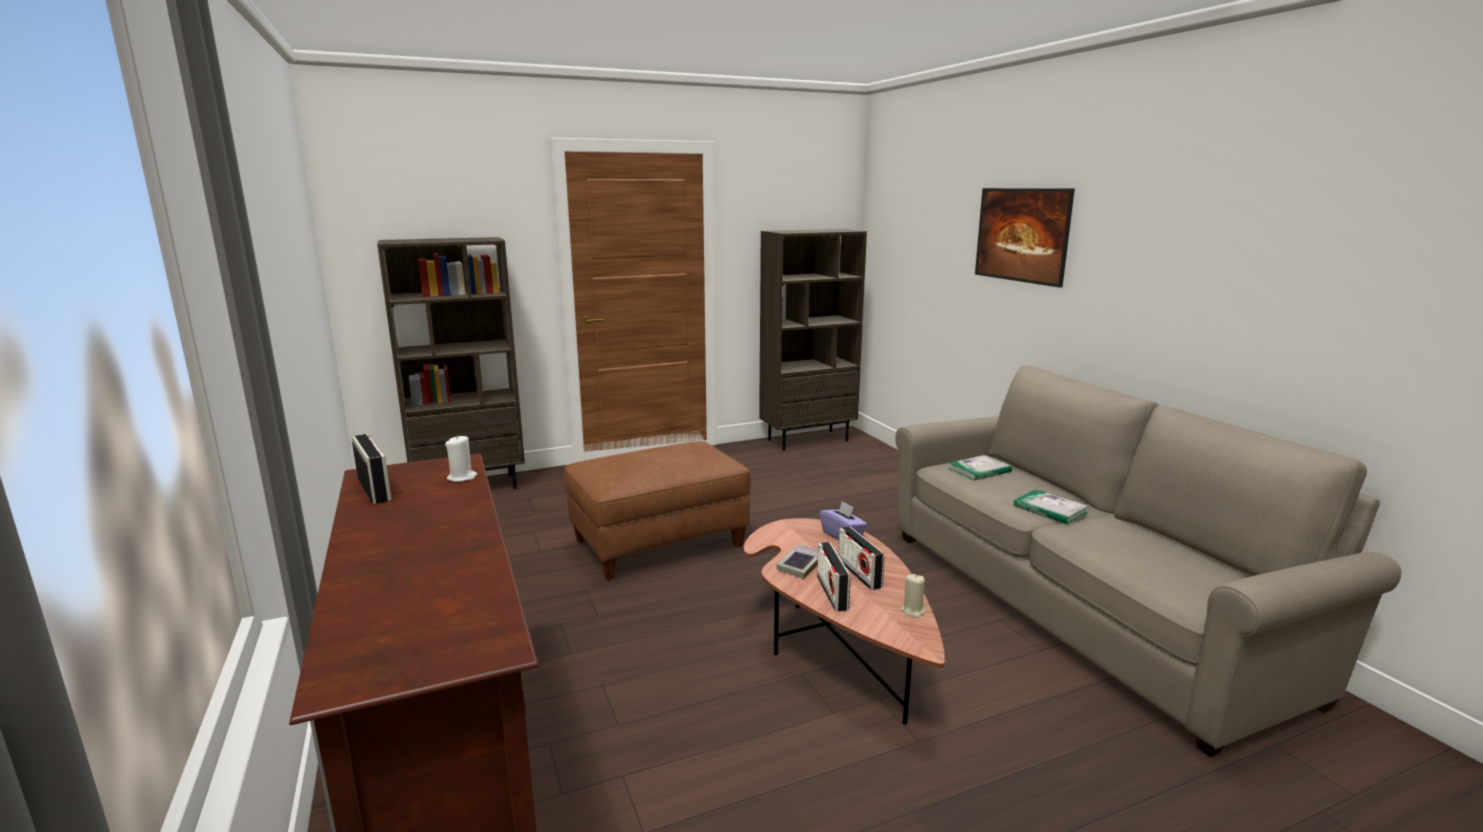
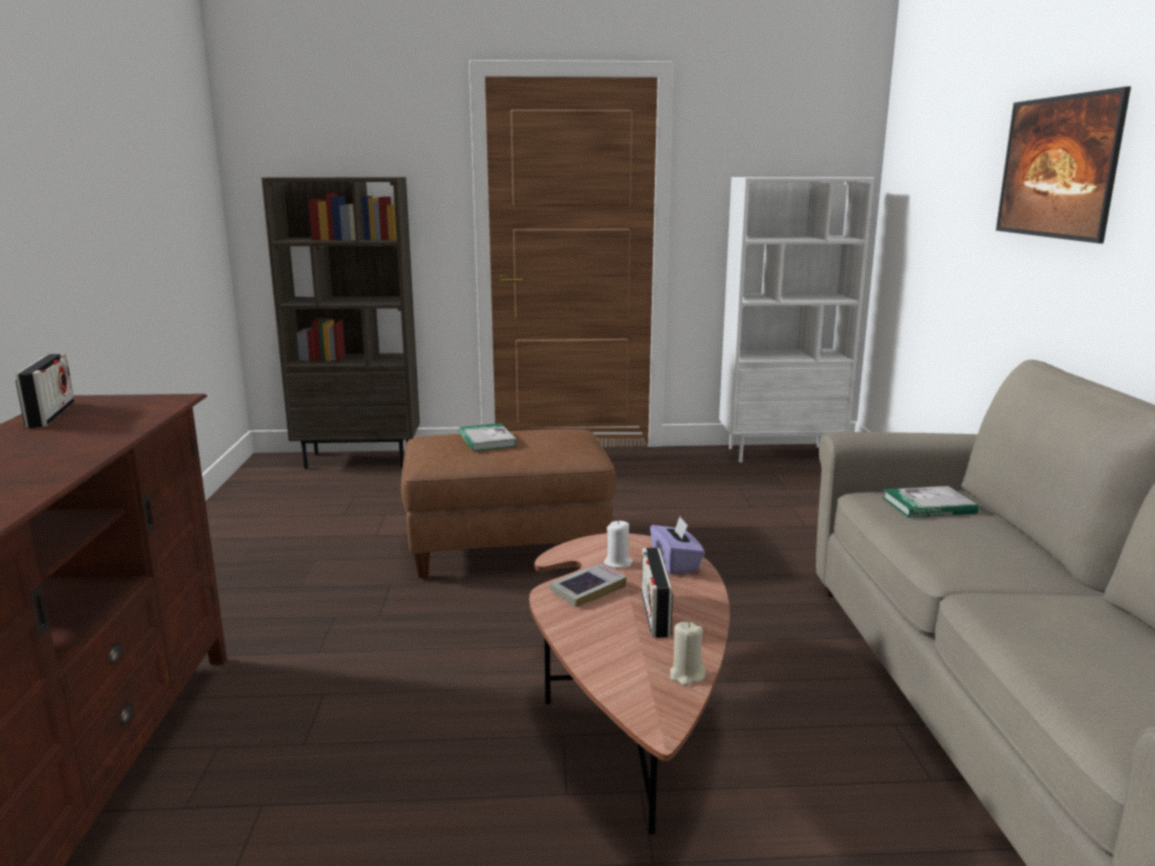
camera: 20 degrees right, 0 degrees up
white candle [445,435,477,482] -> white candle moved to [604,520,633,568]
brown bookcase [759,229,867,451] -> white bookcase [719,177,874,463]
radio [817,542,851,611] -> none
book [1014,489,1089,524] -> book moved to [459,423,517,451]

